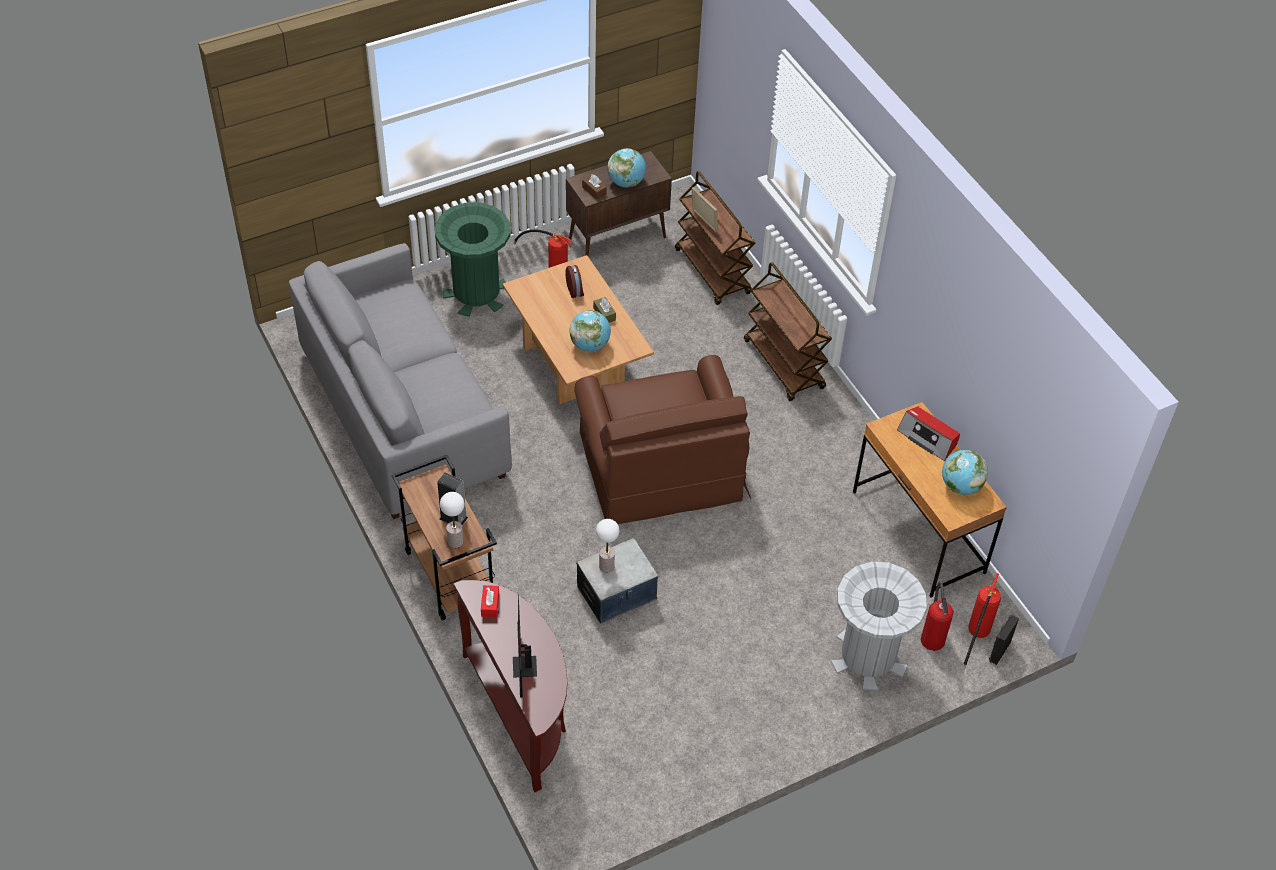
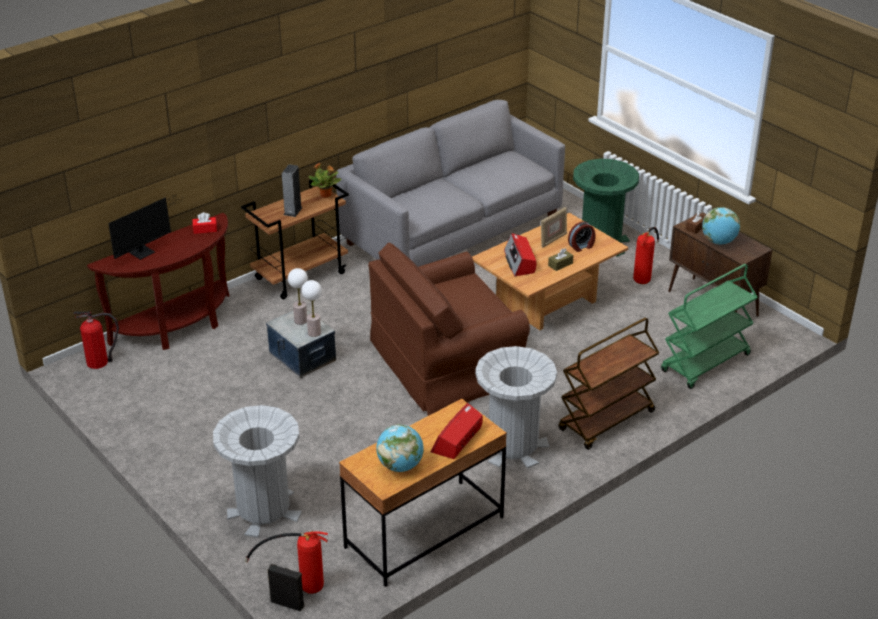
camera: 80 degrees right, 15 degrees down
table lamp [440,492,464,548] -> table lamp moved to [302,280,322,337]
monitor [513,594,537,697] -> monitor turned 150 degrees clockwise [108,195,184,260]
globe [570,310,611,352] -> radio [504,233,536,277]
brown cart [675,171,755,305] -> green cart [661,264,758,389]
picture frame [692,187,718,233] -> picture frame moved to [541,207,567,248]
fire extinguisher [921,582,954,651] -> fire extinguisher moved to [73,312,119,369]
none -> potted plant [308,163,341,198]
none -> grey trash can [475,346,557,469]

